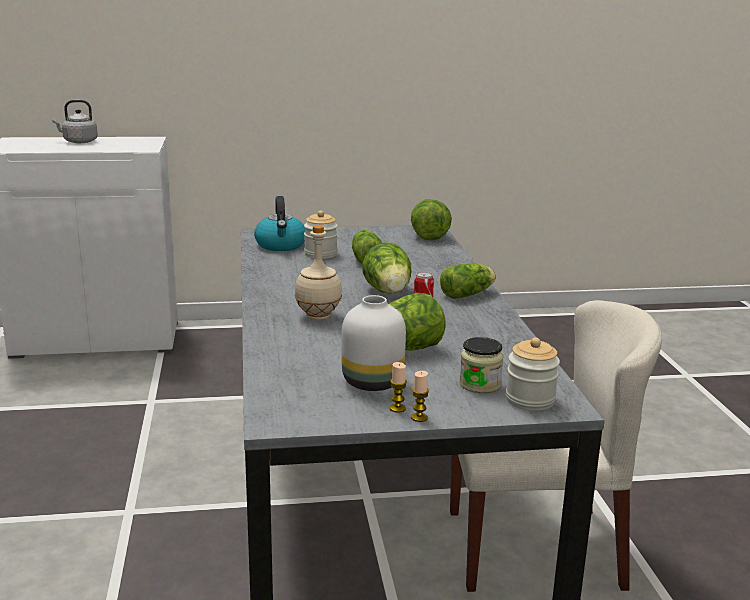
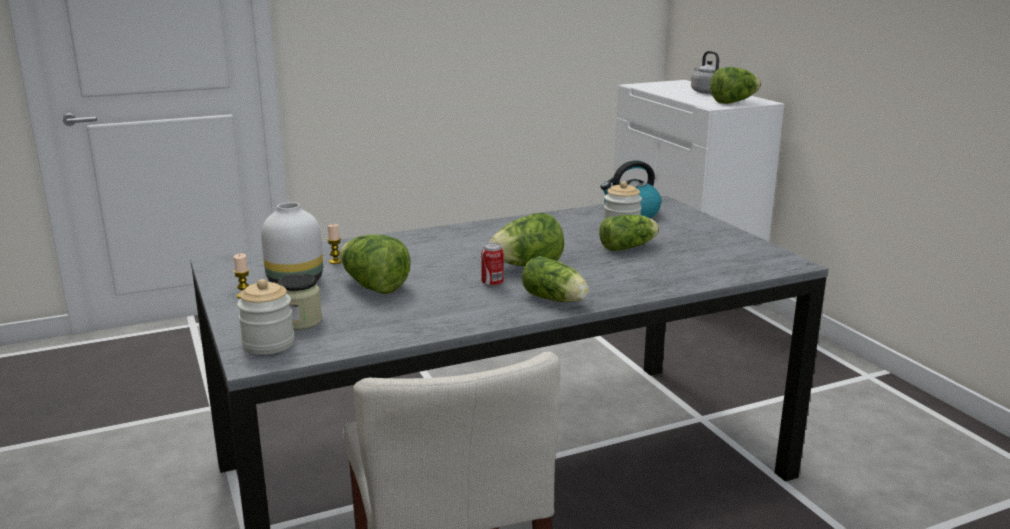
camera: 75 degrees right, 0 degrees up
beige bottle [295,225,342,320] -> none
lettuce [411,199,452,240] -> lettuce moved to [710,67,761,104]
candle [411,371,429,422] -> candle moved to [327,224,341,264]

